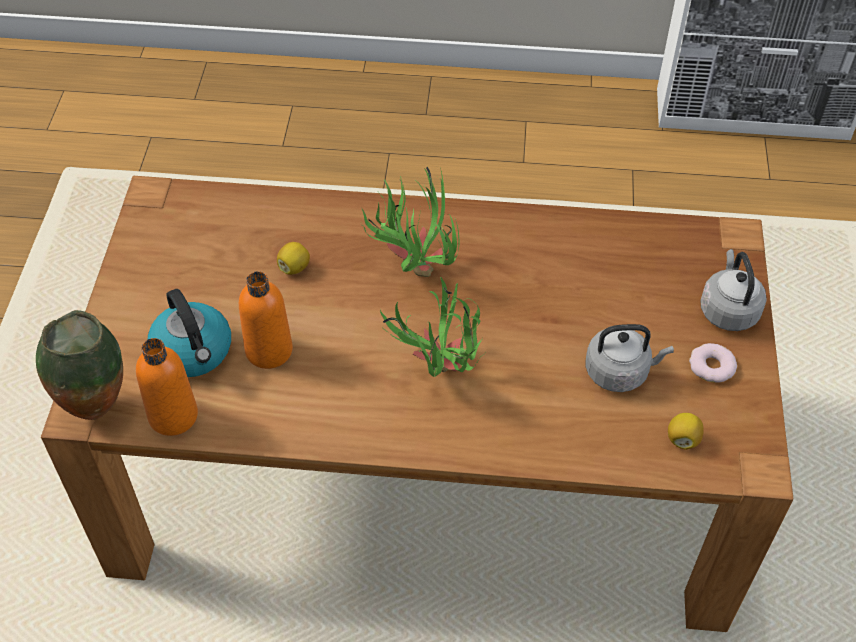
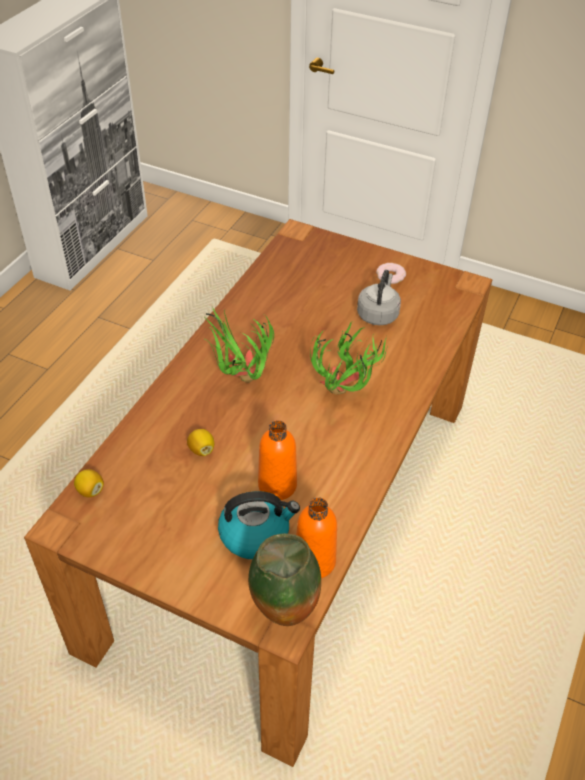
camera: 70 degrees left, 5 degrees down
lemon [668,413,704,450] -> lemon moved to [74,469,104,497]
grey kettle [700,249,767,331] -> none

